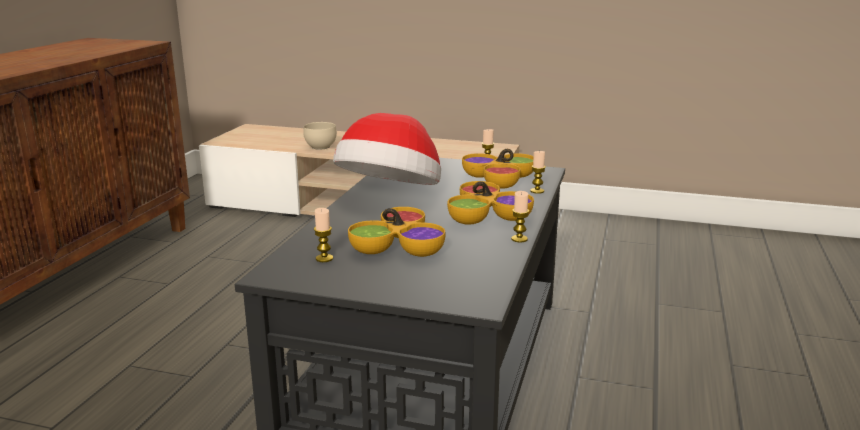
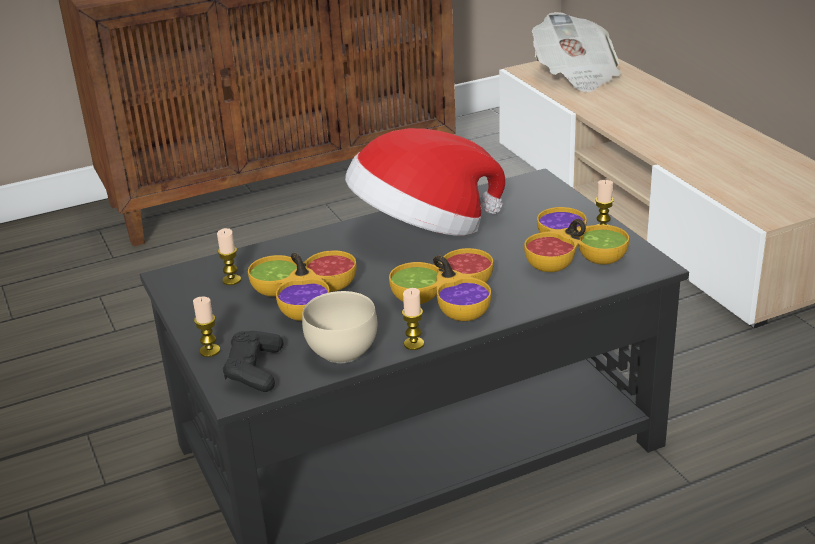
camera: 50 degrees right, 10 degrees up
beige bowl [303,122,337,150] -> beige bowl moved to [302,291,378,363]
candle [530,151,546,194] -> candle moved to [193,297,220,357]
none -> black game controller [223,331,283,392]
none -> newspaper [532,12,621,93]

